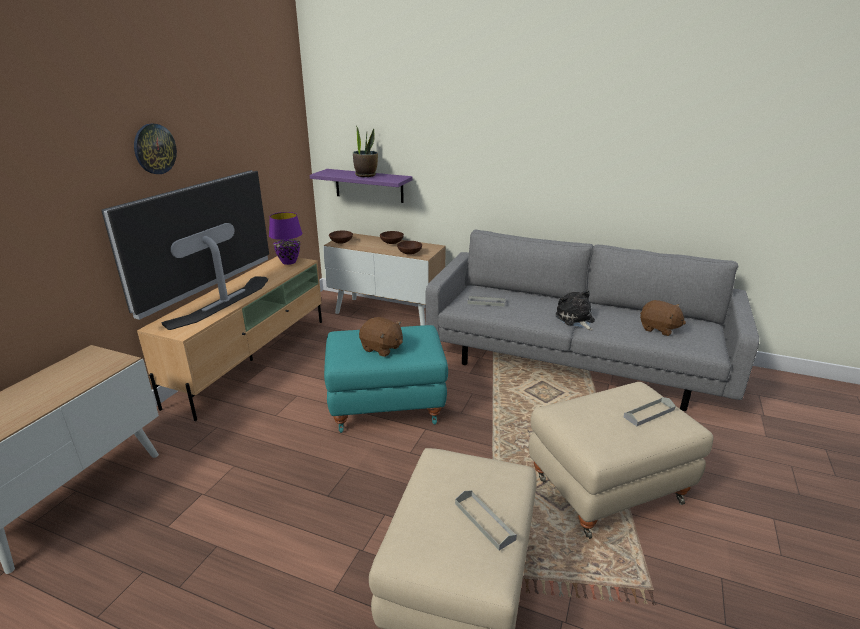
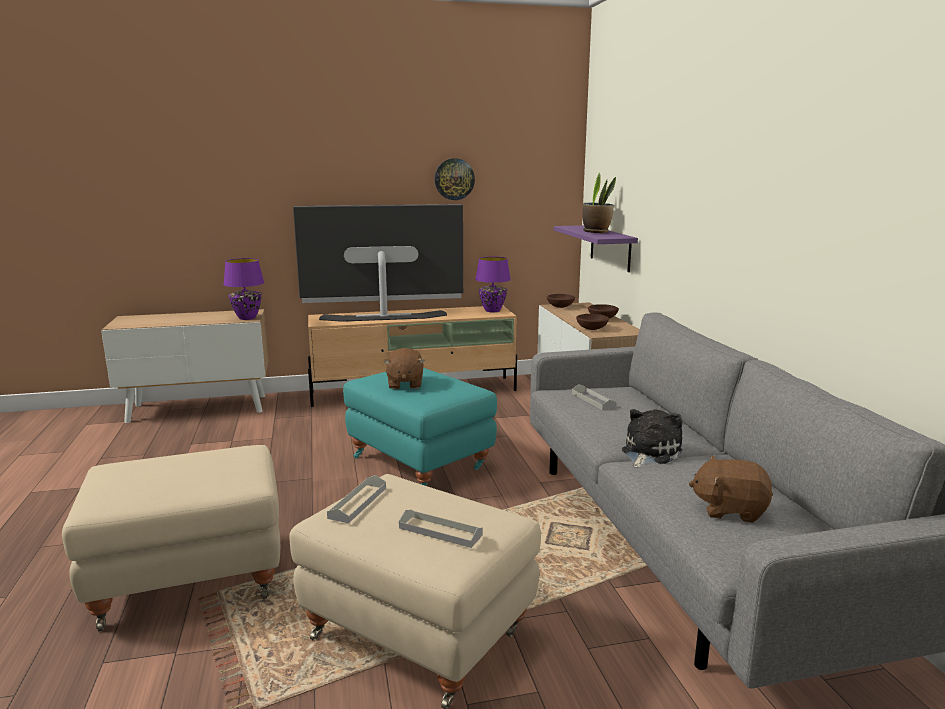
camera: 55 degrees right, 10 degrees down
wall clock [134,124,177,174] -> wall clock moved to [434,158,475,200]
grey tray [455,490,517,550] -> grey tray moved to [327,475,386,523]
brown plush toy [640,300,686,336] -> brown plush toy turned 105 degrees clockwise [689,455,773,523]
none -> purple table lamp [223,258,264,320]

